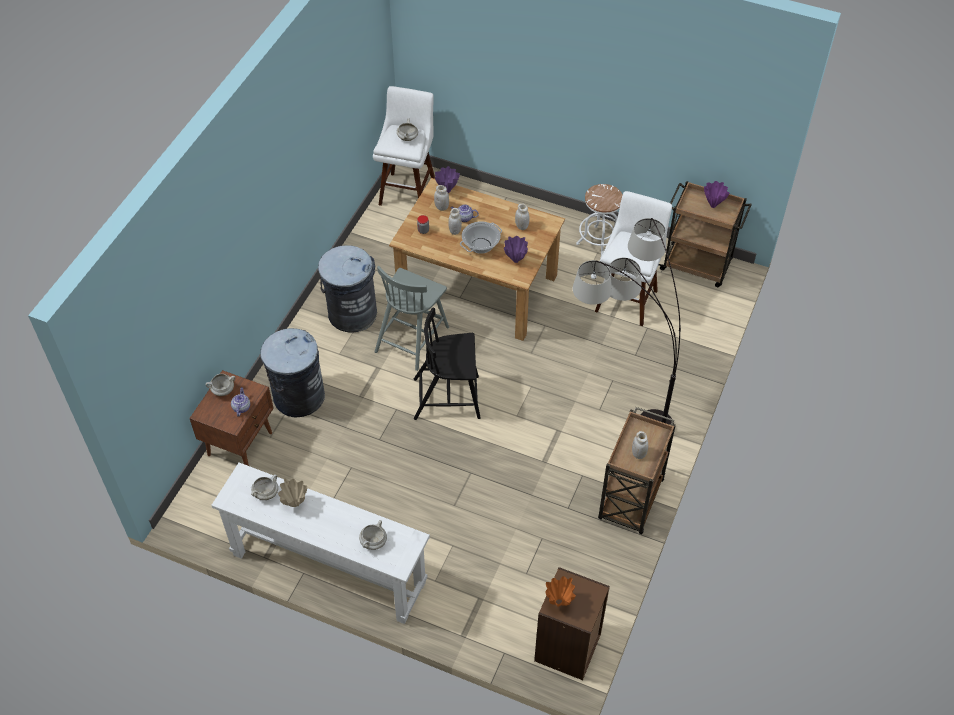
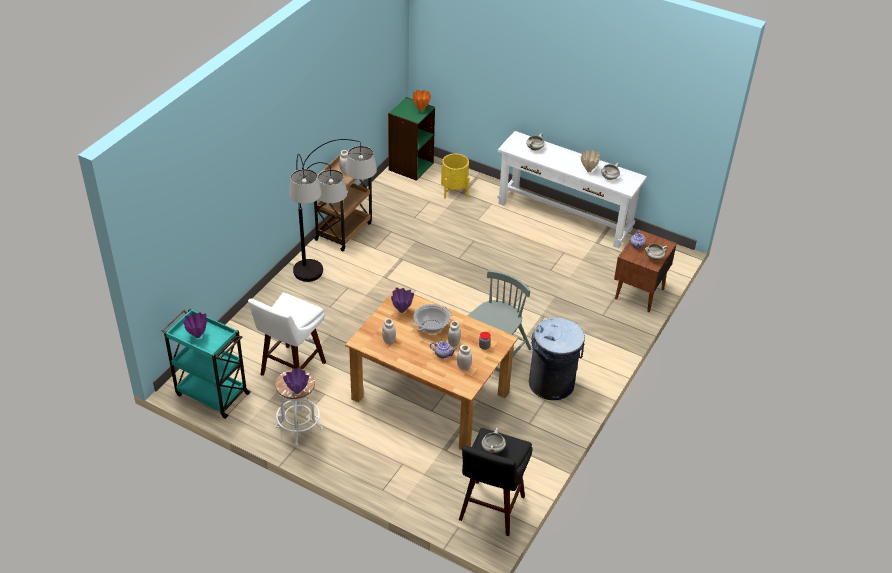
camera: 175 degrees left, 10 degrees down
grey trash can [260,328,325,417] -> none
white stool [373,86,435,206] -> black stool [459,428,533,536]
black chair [414,308,481,420] -> none
purple vase [435,166,460,193] -> purple vase moved to [283,367,309,394]
brown bookcase [534,567,610,680] -> green bookcase [388,97,435,181]
brown cart [659,181,752,287] -> turquoise cart [161,309,251,419]
none -> yellow planter [441,153,469,199]

